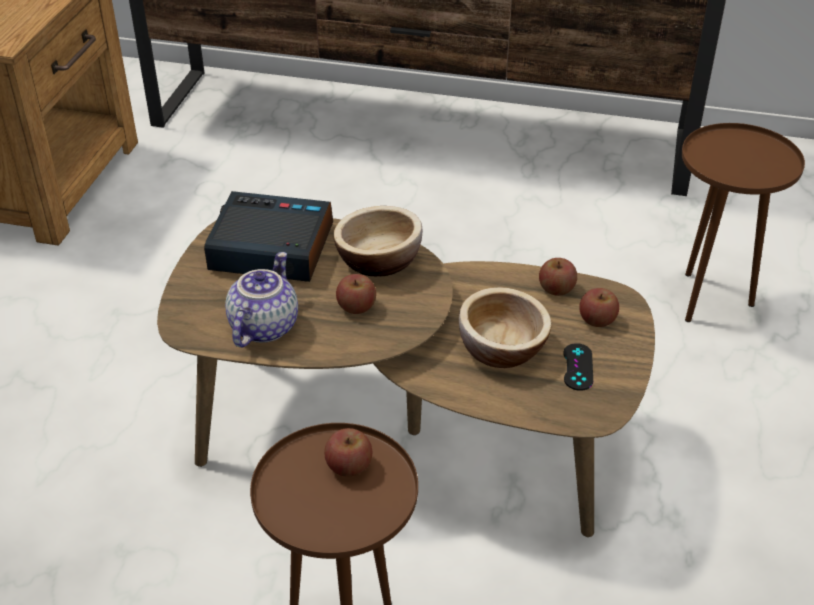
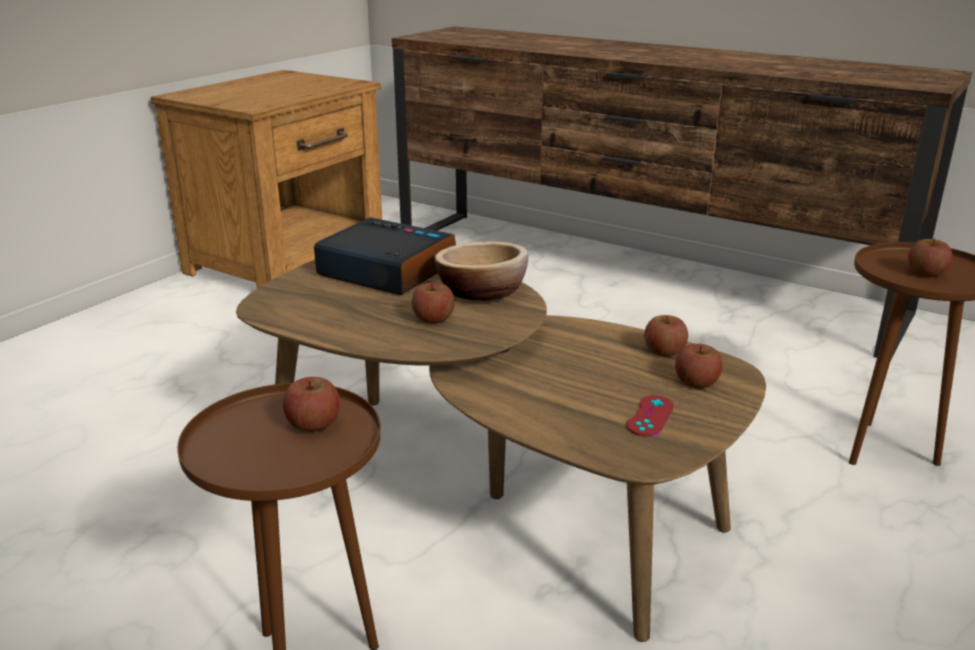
camera: 20 degrees right, 15 degrees down
teapot [225,252,298,347] -> none
bowl [459,287,552,368] -> none
black game controller [563,343,593,391] -> red game controller [626,395,674,437]
none -> apple [908,239,952,277]

